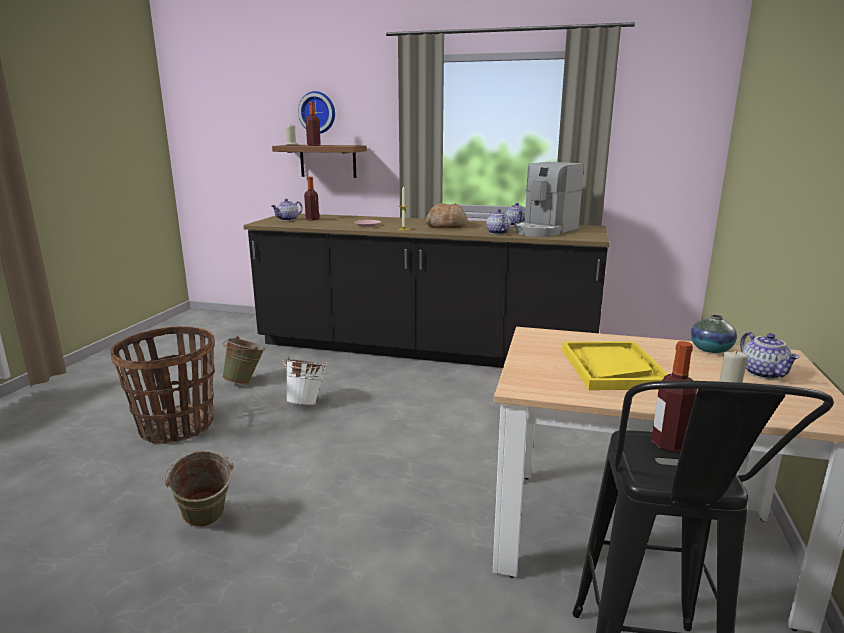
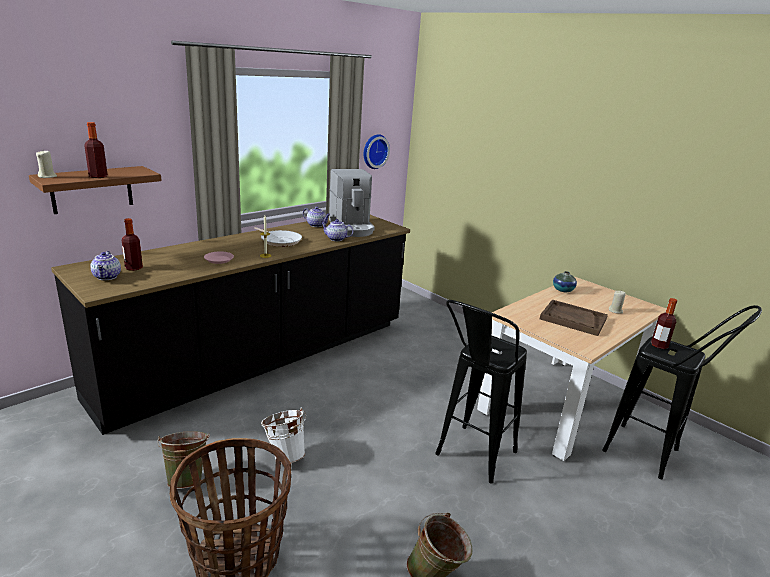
camera: 60 degrees left, 5 degrees up
wall clock [298,91,335,134] -> wall clock moved to [364,134,390,169]
bread [426,203,467,228] -> frying pan [254,227,302,247]
yellow tray [562,341,668,390] -> brown tray [540,300,608,336]
teapot [740,332,799,379] -> none
none -> black stool [435,300,527,483]

